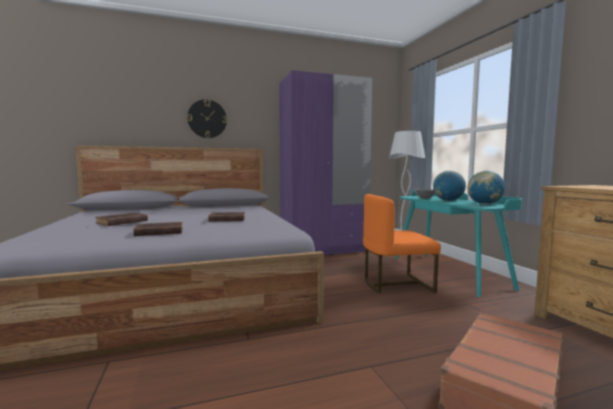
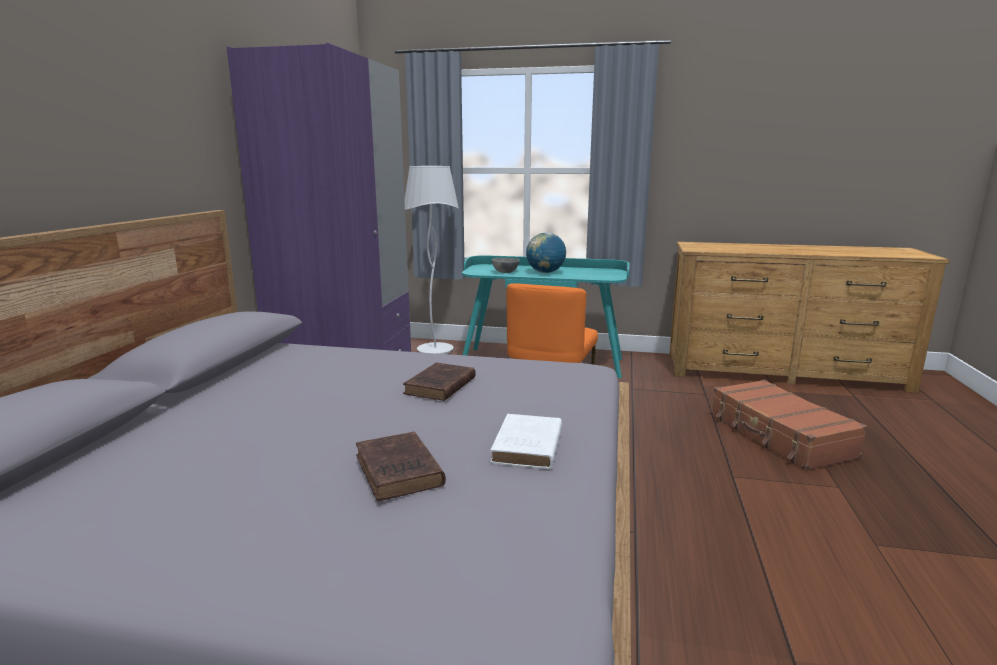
camera: 60 degrees left, 10 degrees up
brown book [133,222,183,236] -> white book [490,414,562,469]
wall clock [187,99,227,138] -> none
globe [467,171,505,204] -> none

